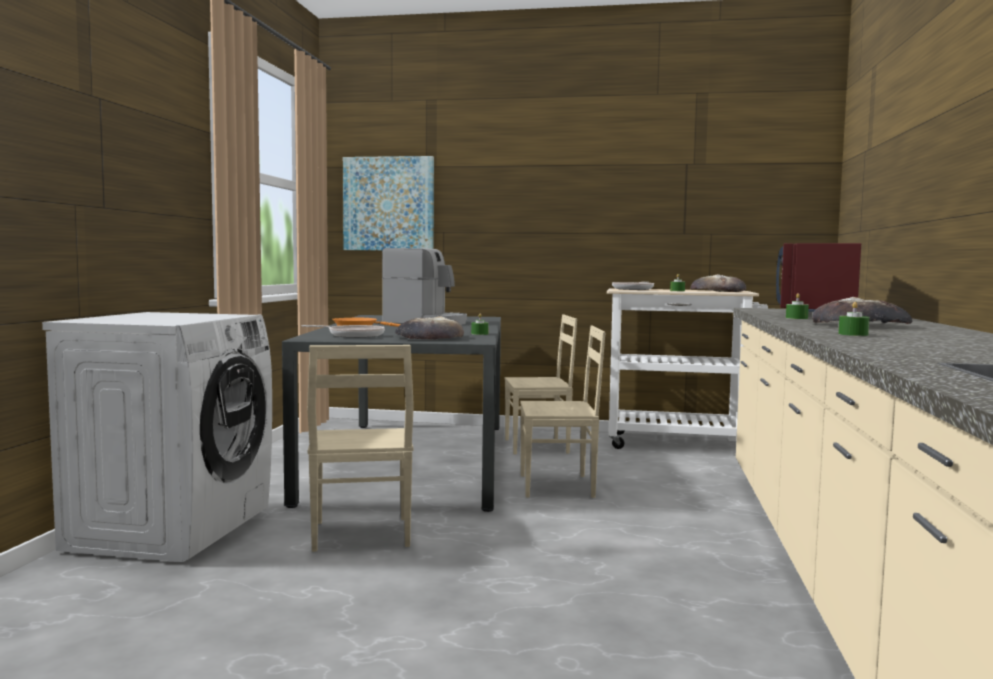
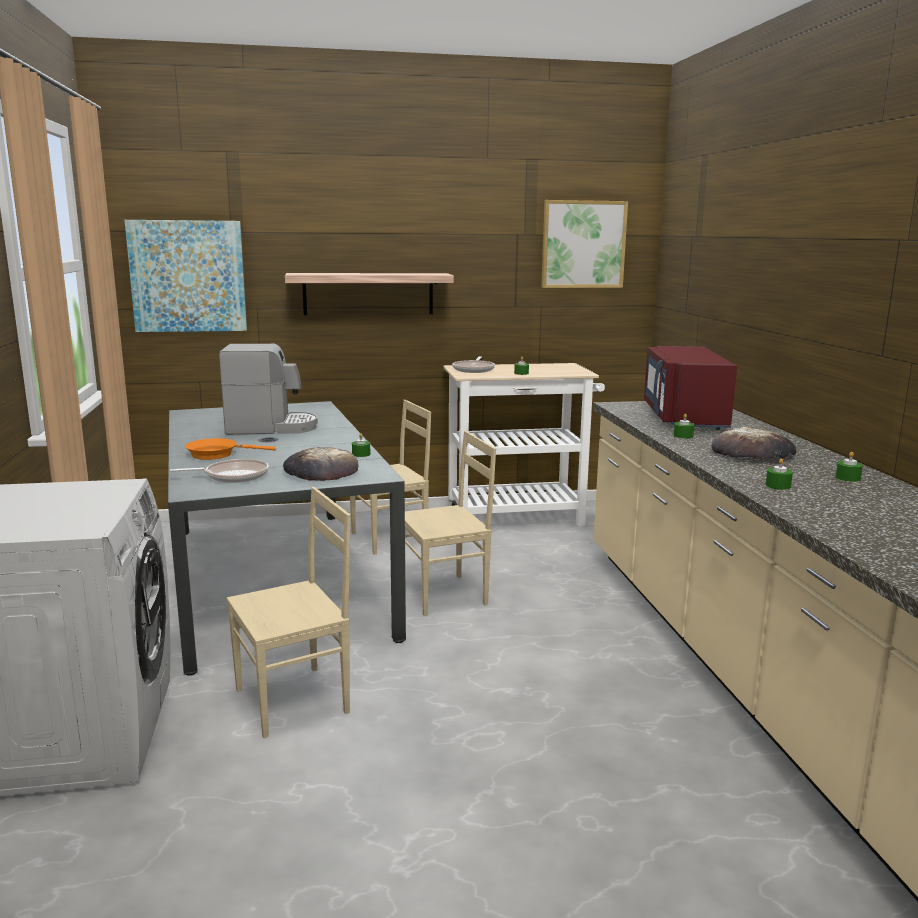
camera: 20 degrees left, 10 degrees up
beige chair [307,345,414,552] -> beige chair turned 90 degrees counterclockwise [226,487,351,738]
bread [690,274,746,292] -> none
none -> shelf [285,273,454,315]
none -> picture [541,200,628,288]
none -> green candle [835,452,863,482]

